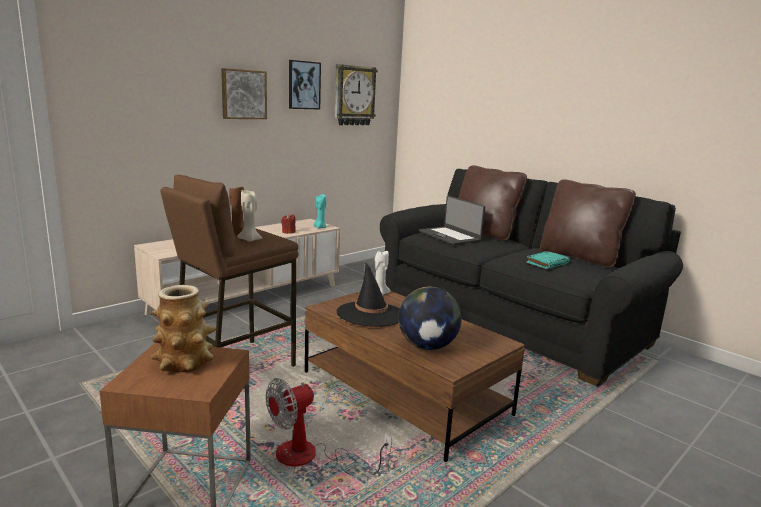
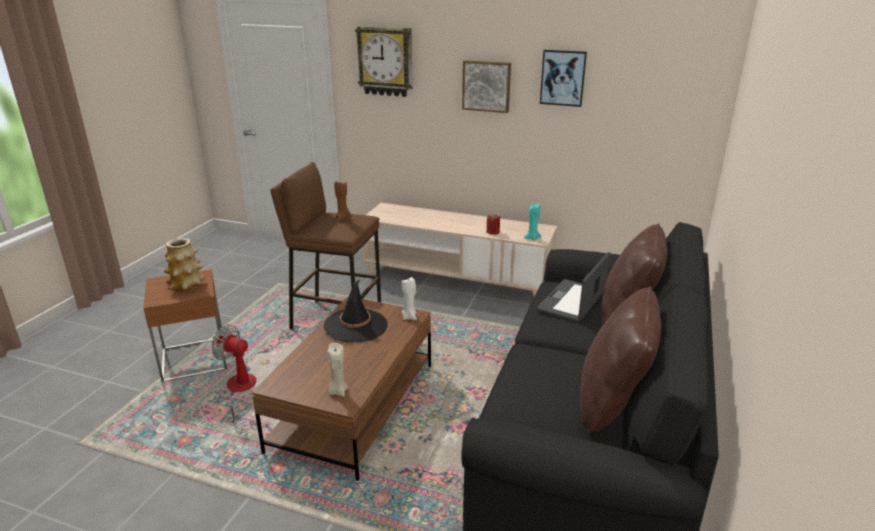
camera: 65 degrees right, 10 degrees up
beige candle [238,190,262,242] -> beige candle moved to [327,343,348,396]
wall clock [335,64,378,125] -> wall clock moved to [355,26,413,97]
globe [398,287,462,350] -> none
turquoise book [526,251,570,269] -> none

